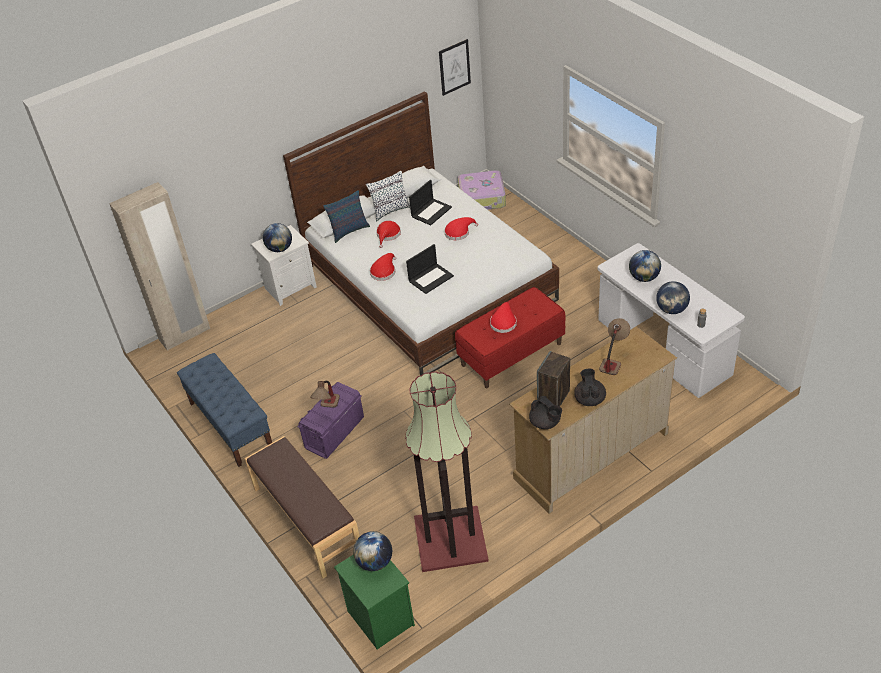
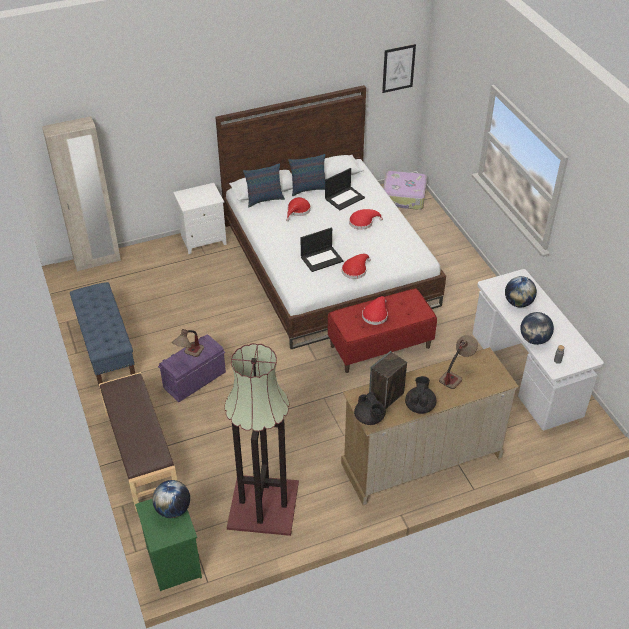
camera: 10 degrees right, 0 degrees up
globe [263,223,292,252] -> none
white pillow [366,171,410,222] -> blue pillow [288,154,325,196]
red hat [370,253,396,281] -> red hat moved to [342,254,371,279]

